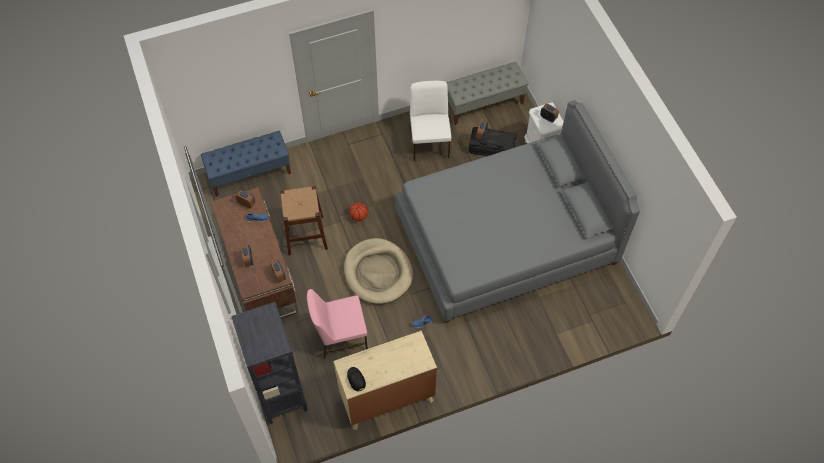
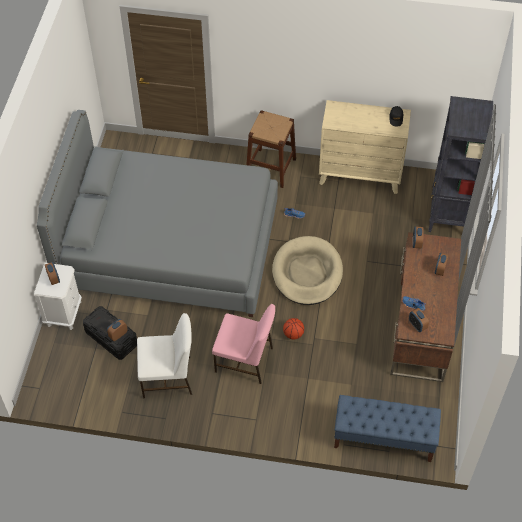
camera: 150 degrees left, 5 degrees down
brown stool [280,186,328,255] -> brown stool moved to [246,110,296,188]
pink chair [307,289,368,359] -> pink chair moved to [212,304,275,384]
white chair [410,81,451,161] -> white chair turned 120 degrees counterclockwise [137,313,192,398]
grey bench [446,62,528,125] -> none

